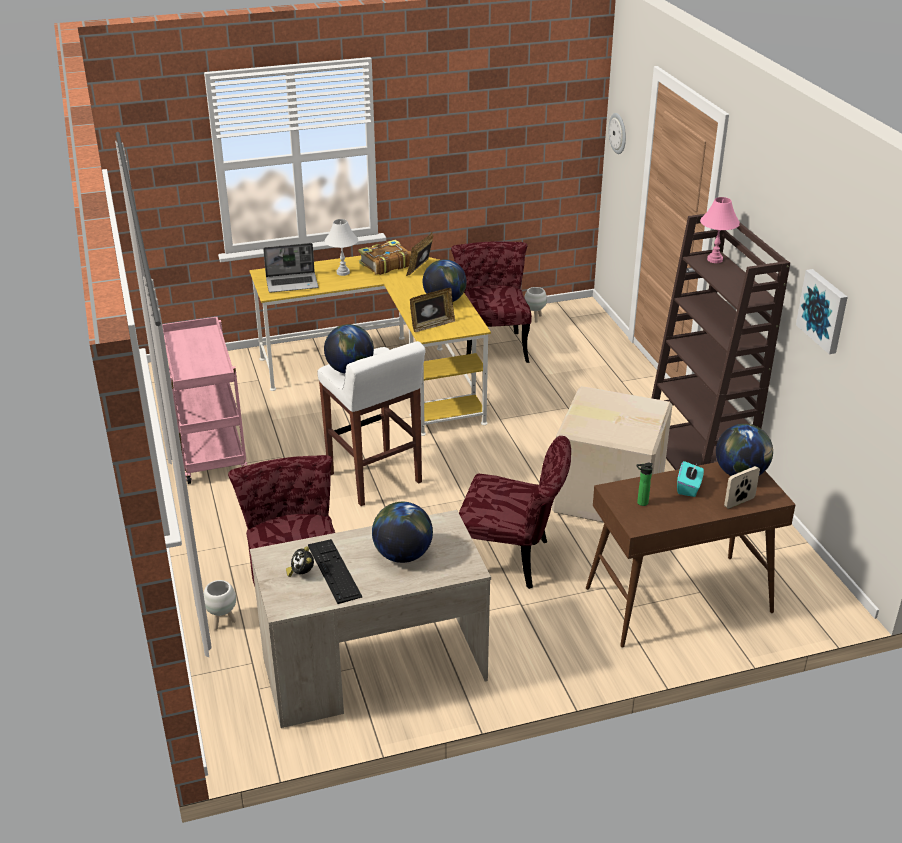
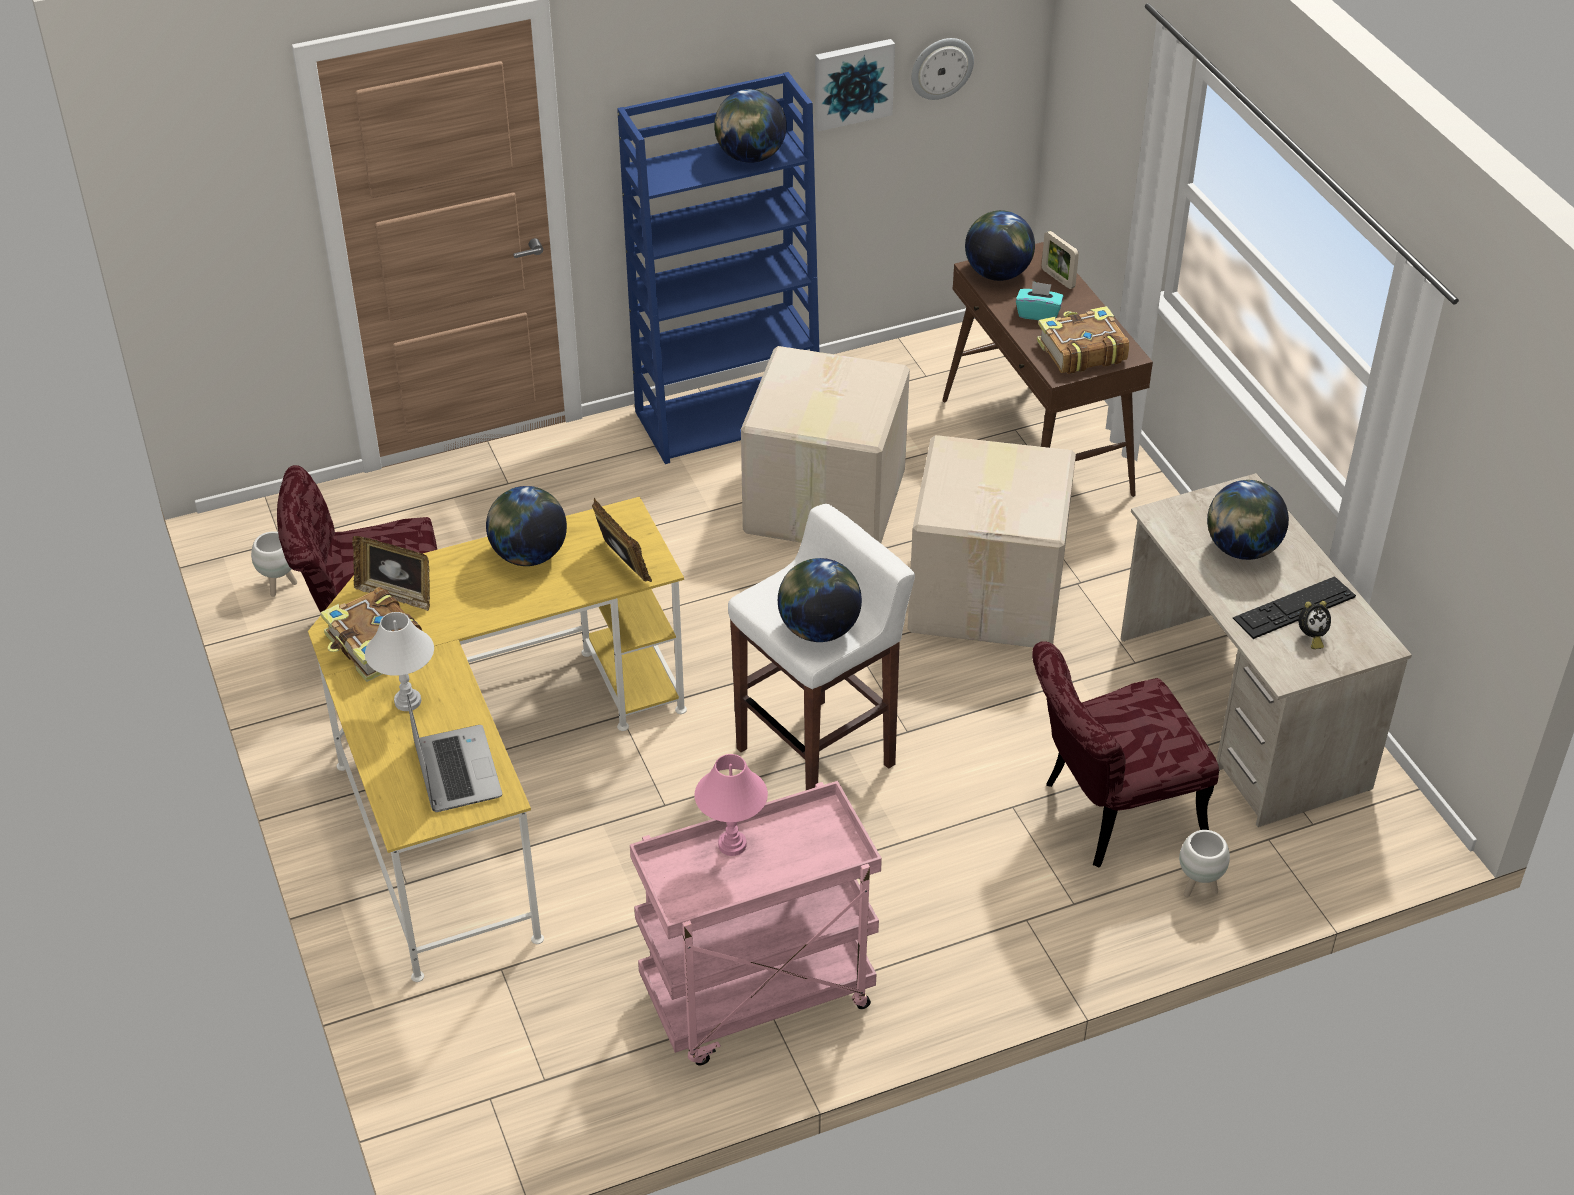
camera: 95 degrees left, 10 degrees up
red chair [459,436,571,589] -> cardboard box [908,435,1076,648]
wall clock [608,113,626,154] -> wall clock moved to [911,38,974,100]
bottle [637,463,653,506] -> book [1037,306,1129,374]
brown bookcase [652,214,790,470] -> blue bookcase [617,72,819,464]
pink table lamp [700,197,740,263] -> pink table lamp moved to [694,754,768,856]
none -> globe [714,89,787,163]

